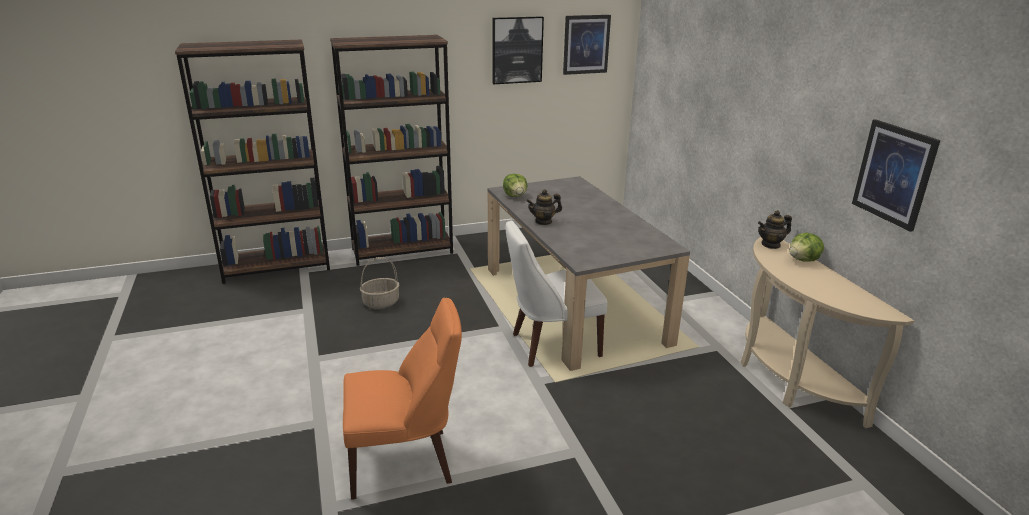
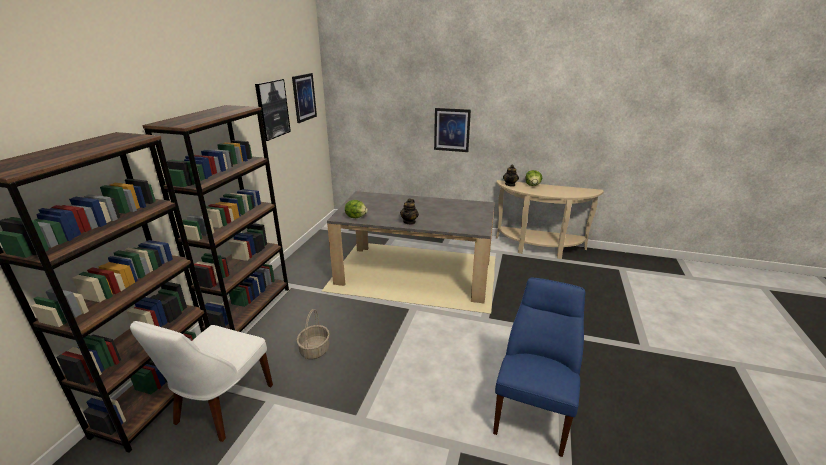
camera: 55 degrees left, 0 degrees up
orange chair [343,298,462,500] -> blue chair [493,278,586,457]
white chair [505,221,607,367] -> white chair moved to [130,321,273,442]
picture [852,119,941,232] -> picture moved to [434,108,471,152]

